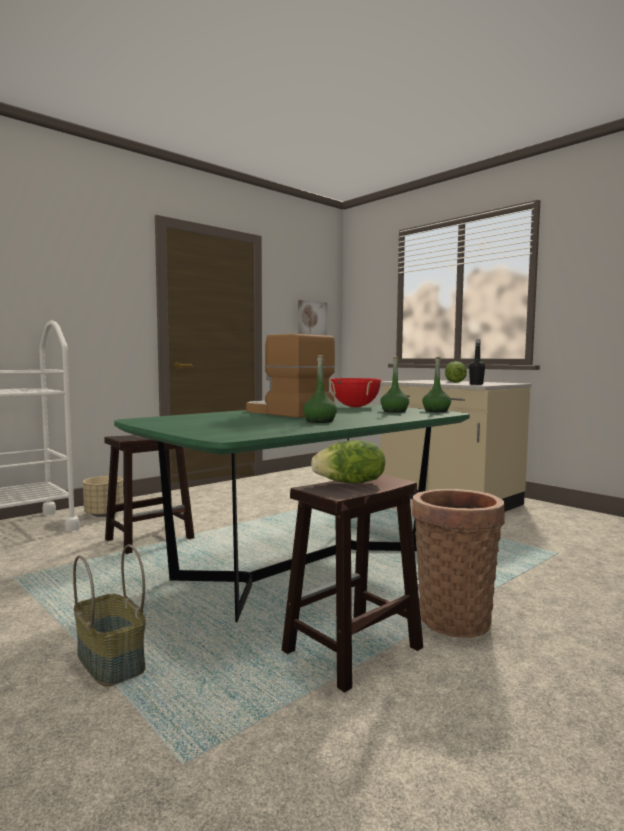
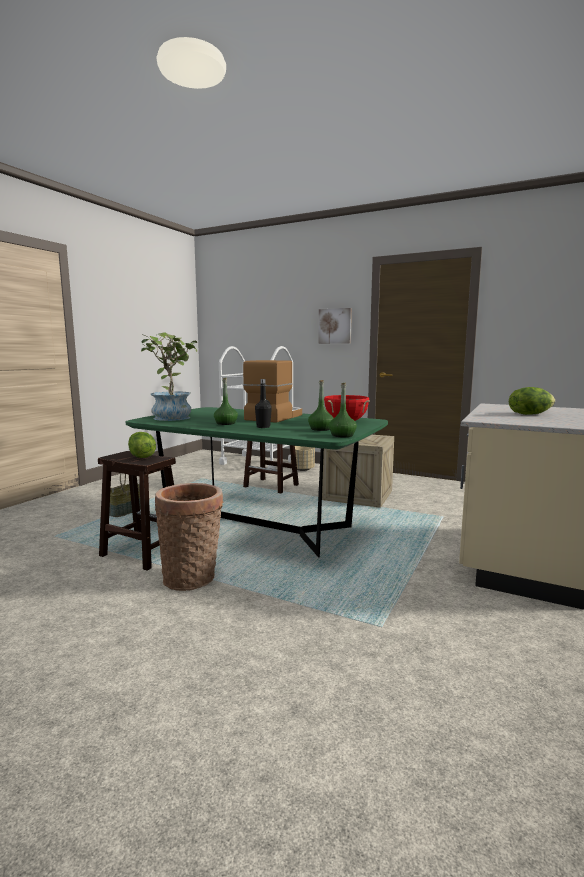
camera: 70 degrees right, 5 degrees up
picture [298,300,327,335] -> picture moved to [318,308,352,344]
black bottle [469,339,485,385] -> black bottle moved to [255,379,272,428]
none -> potted plant [140,332,197,421]
none -> crate [322,435,394,508]

